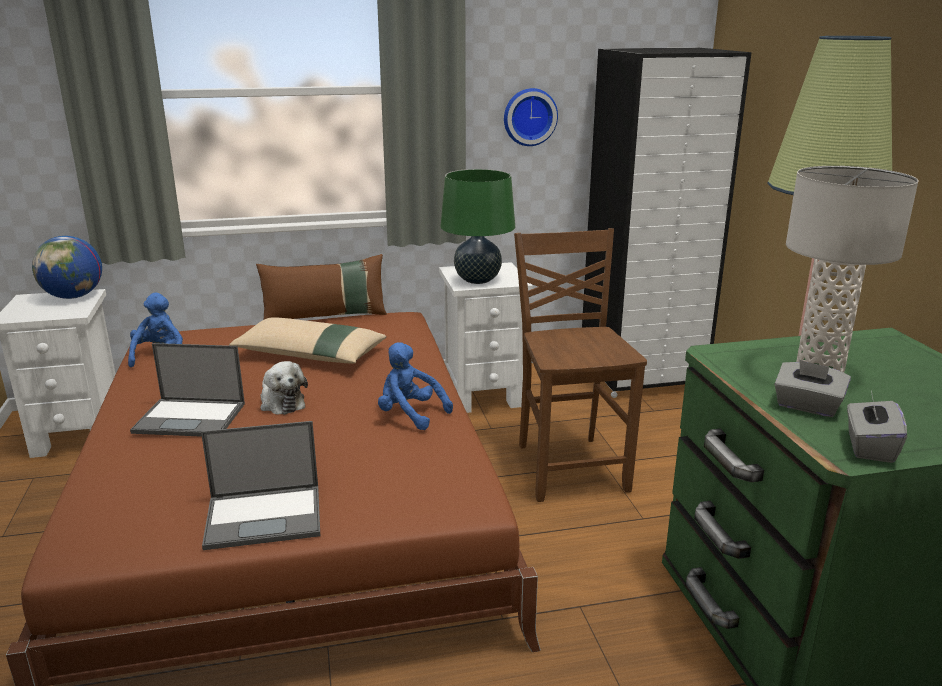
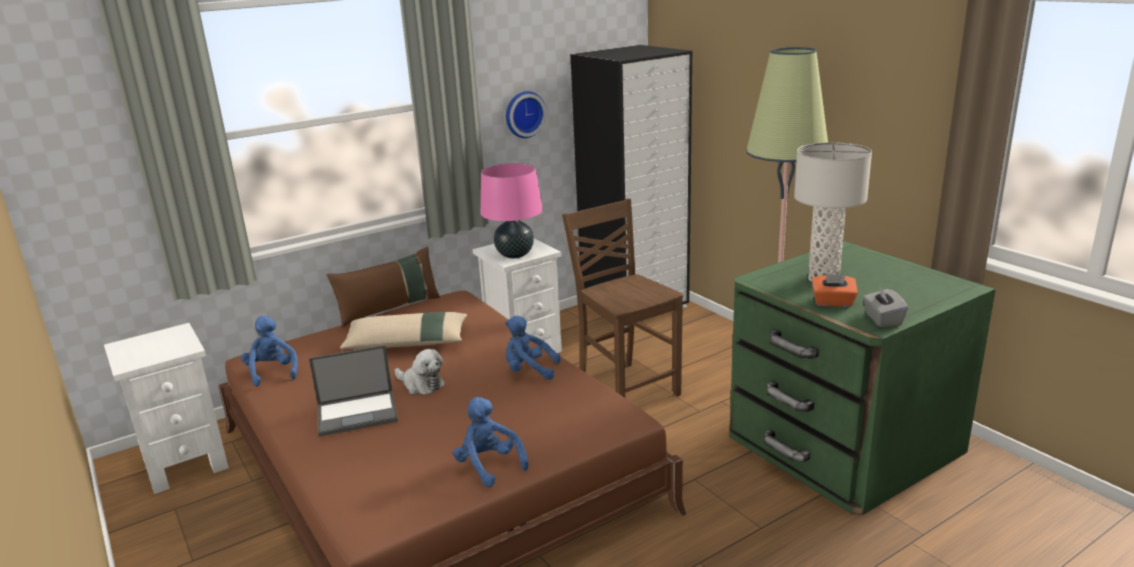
camera: 20 degrees left, 0 degrees up
globe [32,236,102,299] -> none
laptop [201,421,320,550] -> blue plush toy [453,397,528,487]
green table lamp [440,169,515,284] -> pink table lamp [481,163,543,258]
grey tissue box [774,360,851,417] -> orange tissue box [811,274,858,307]

